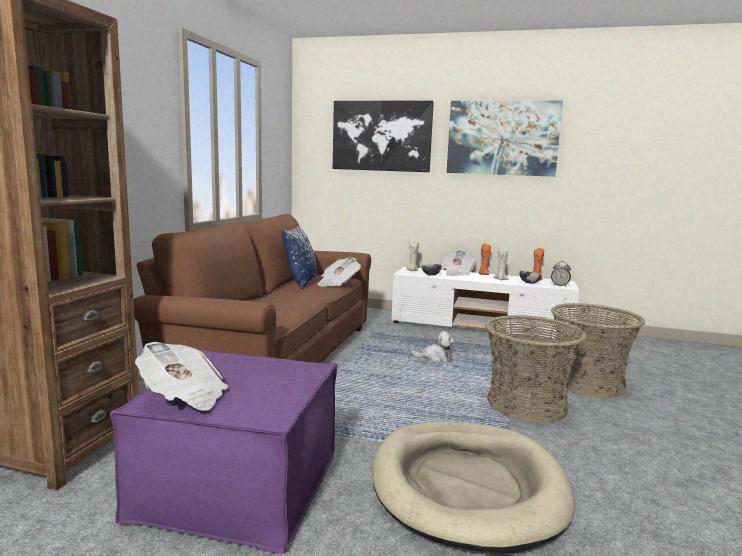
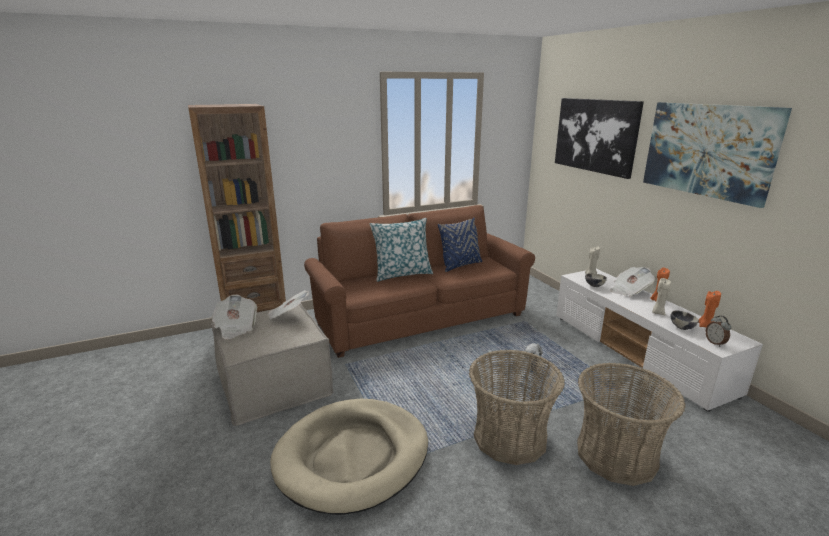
camera: 50 degrees right, 10 degrees up
purple ottoman [110,350,337,553] -> beige ottoman [211,303,333,426]
newspaper [318,257,361,287] -> newspaper moved to [268,290,309,321]
none -> pillow [370,218,433,282]

